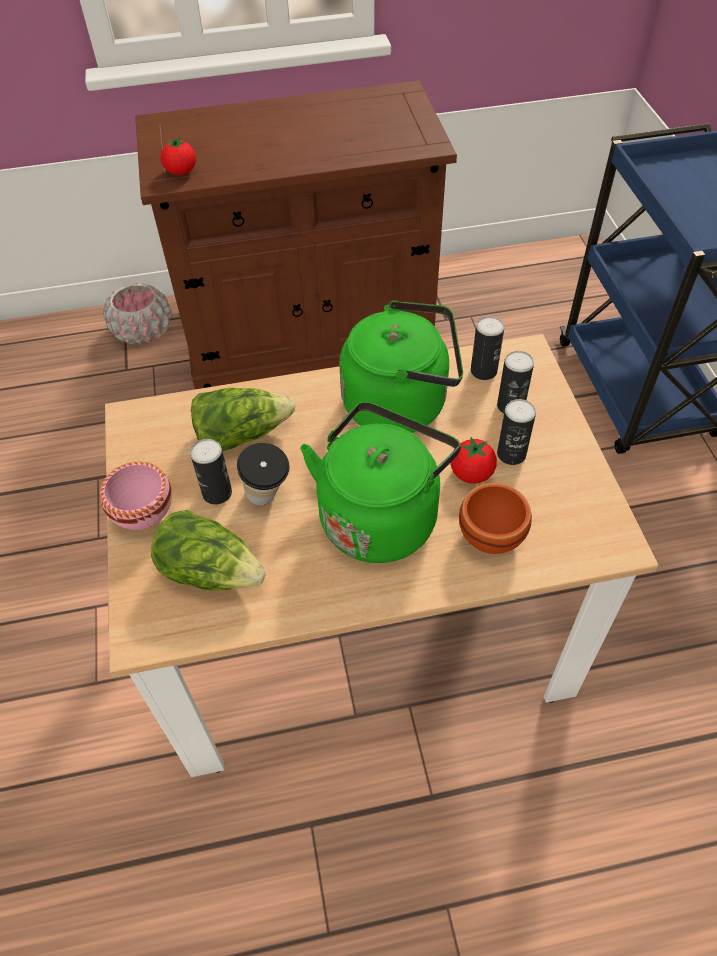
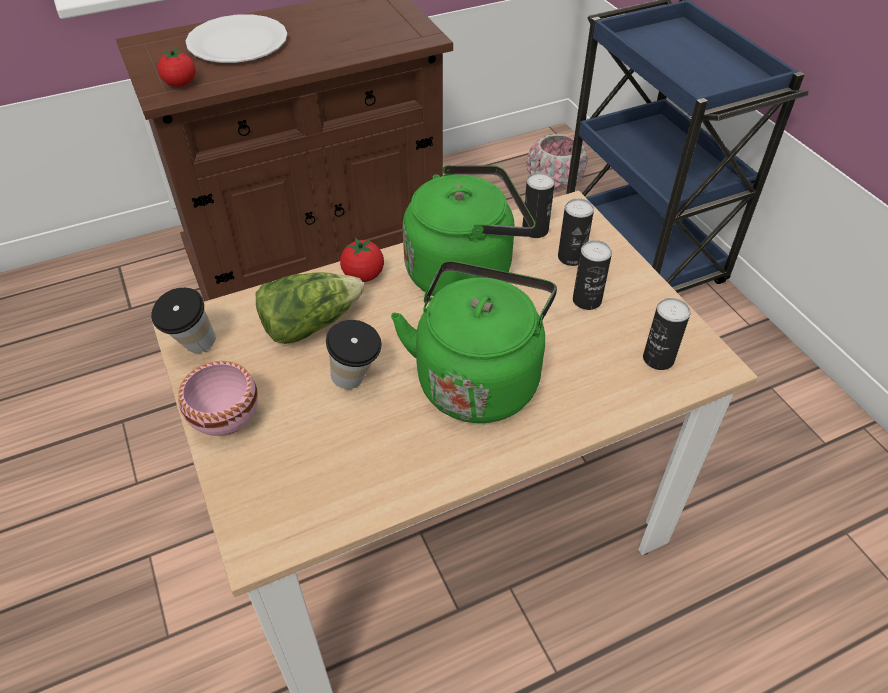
camera: 15 degrees left, 5 degrees down
pink planter [103,283,171,345] -> pink planter moved to [526,134,588,190]
lettuce [151,510,266,591] -> none
can [190,439,232,505] -> can moved to [643,298,690,370]
tomato [450,437,497,484] -> tomato moved to [340,237,384,282]
brown bowl [459,483,532,554] -> none
none -> cup [151,288,216,353]
none -> white plate [186,14,287,63]

